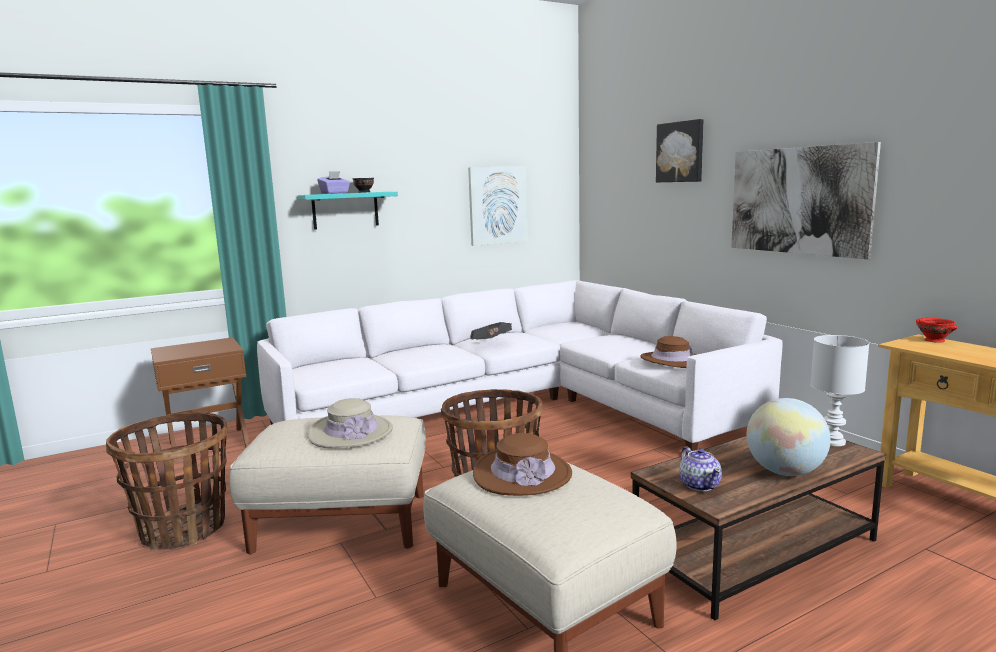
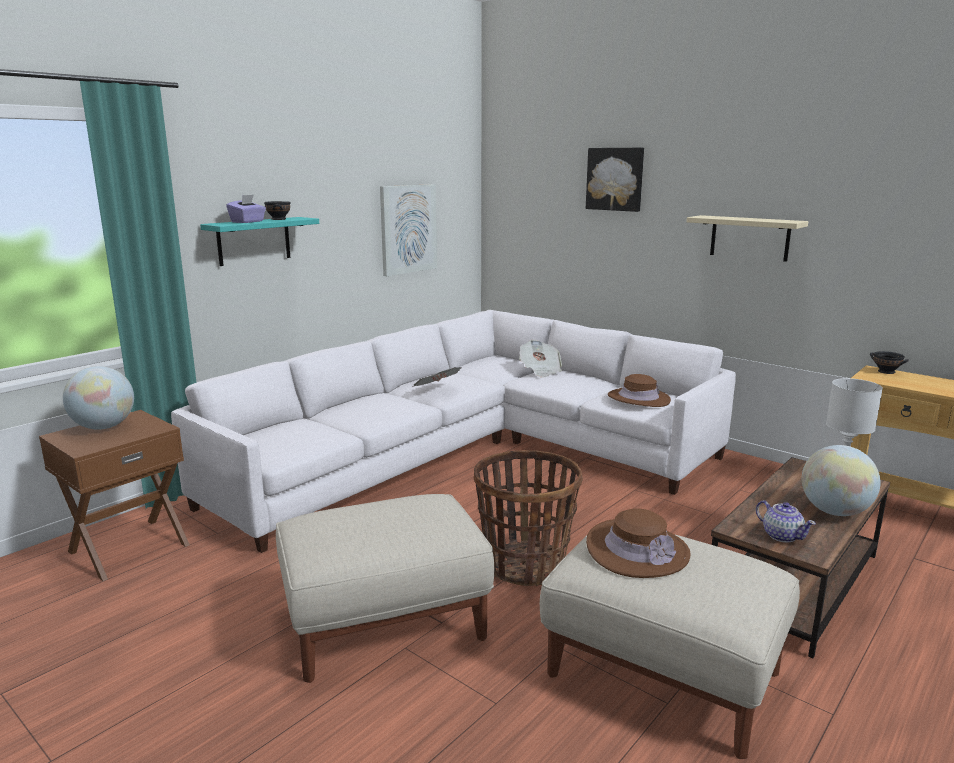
camera: 20 degrees left, 5 degrees up
basket [106,412,228,550] -> none
beige hat [307,398,393,448] -> none
picture [731,142,881,259] -> beige shelf [686,215,808,262]
red bowl [916,318,958,343] -> black bowl [870,351,909,374]
none -> globe [63,366,134,430]
none -> newspaper [519,340,562,378]

